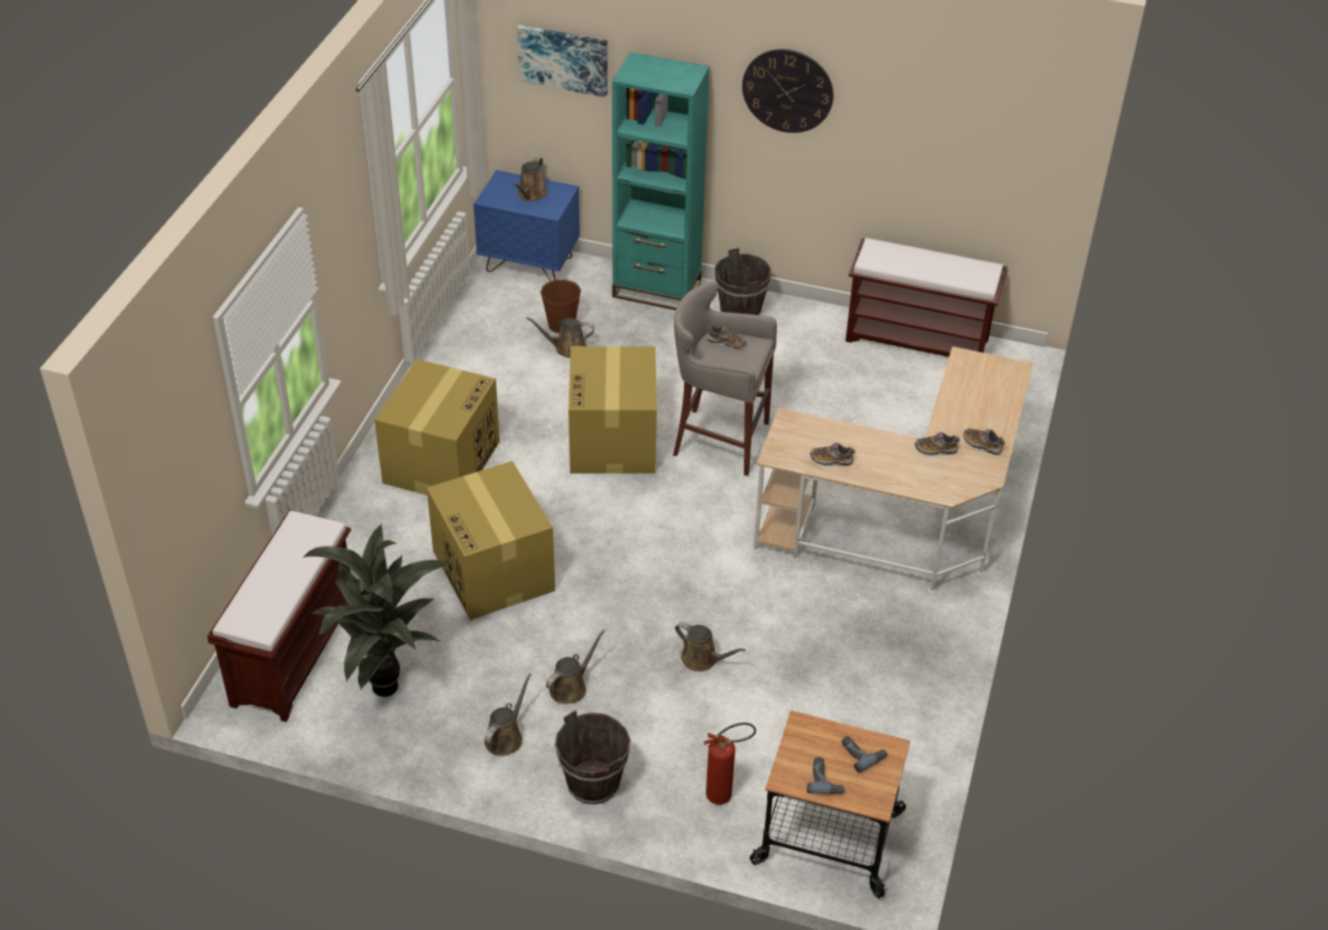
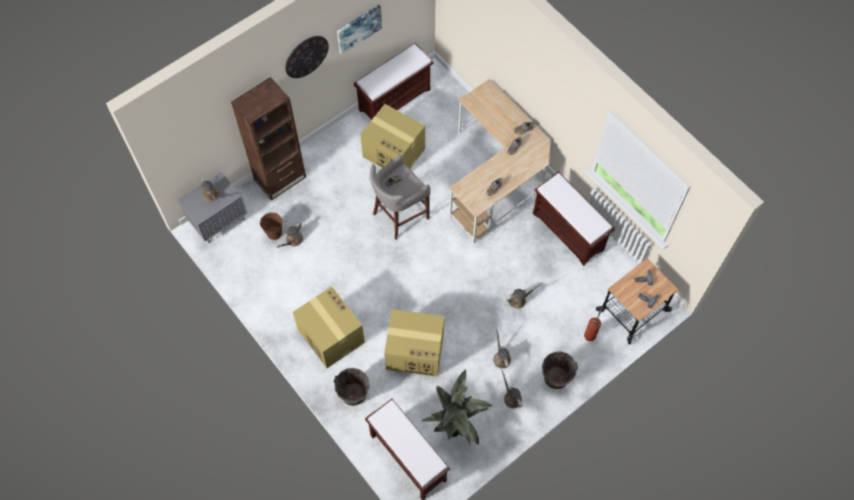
camera: 55 degrees left, 20 degrees up
blue nightstand [473,170,580,282] -> grey nightstand [178,172,247,243]
picture [517,25,608,97] -> picture moved to [337,5,382,54]
cardboard box [568,346,657,474] -> cardboard box moved to [360,104,425,169]
turquoise bookcase [612,52,710,310] -> brown bookcase [231,77,306,201]
brown bucket [715,248,771,315] -> brown bucket moved to [333,368,370,406]
none -> brown bench [533,172,615,266]

